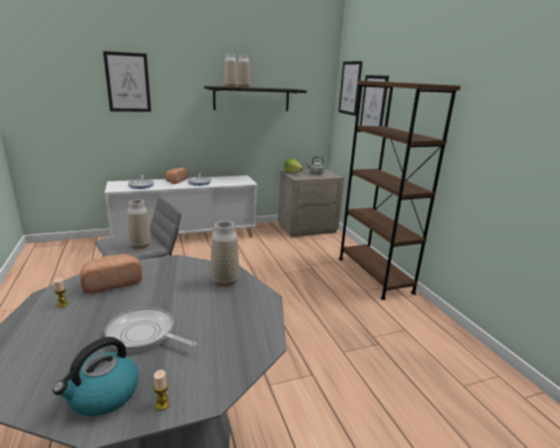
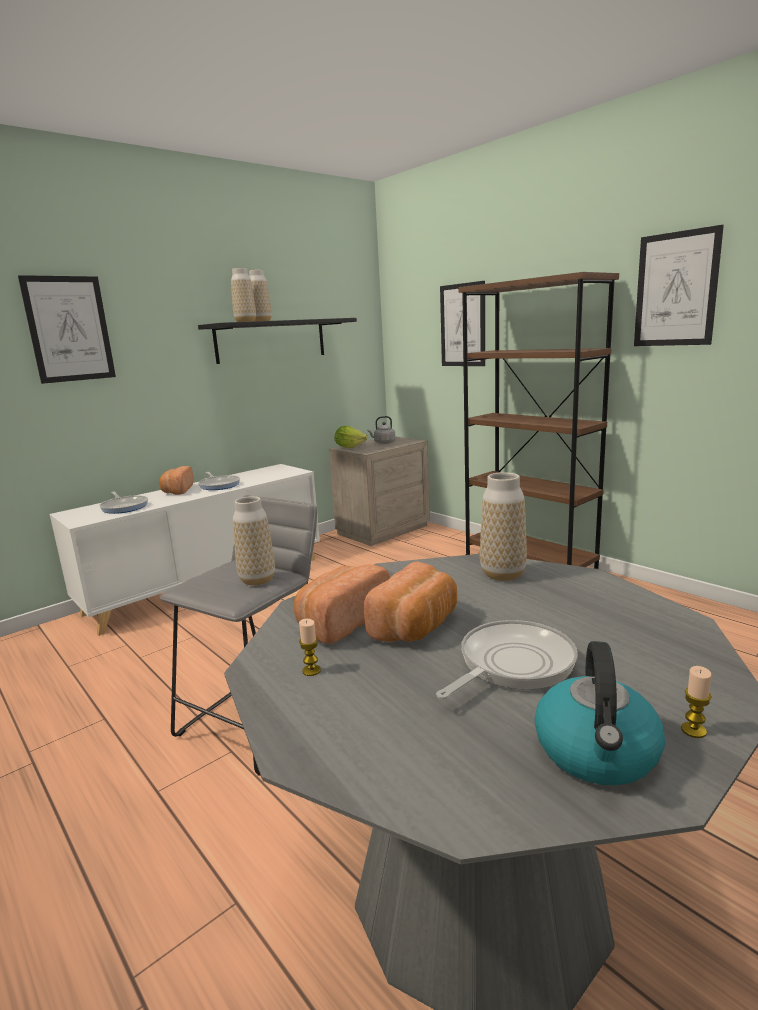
camera: 20 degrees left, 5 degrees down
frying pan [105,307,197,352] -> frying pan turned 135 degrees clockwise [436,620,578,699]
picture [338,61,362,116] -> picture moved to [634,225,724,346]
none -> bread [364,562,457,642]

